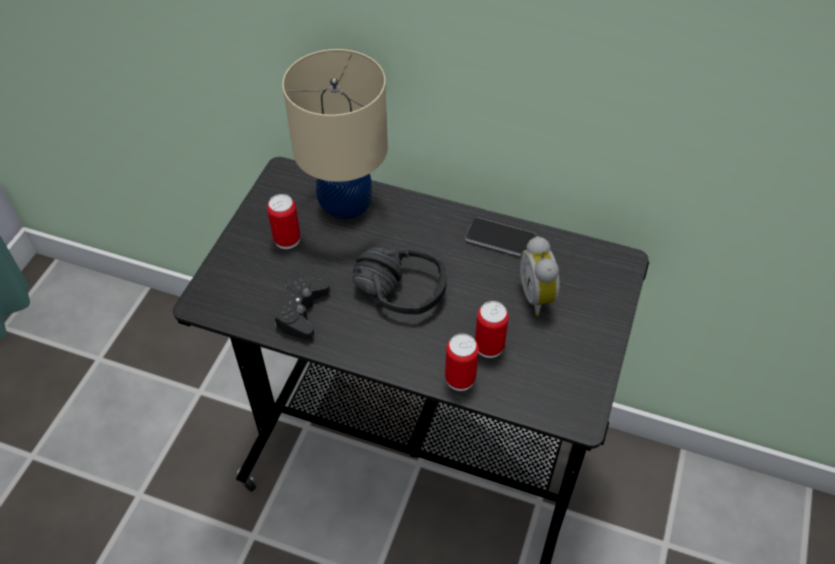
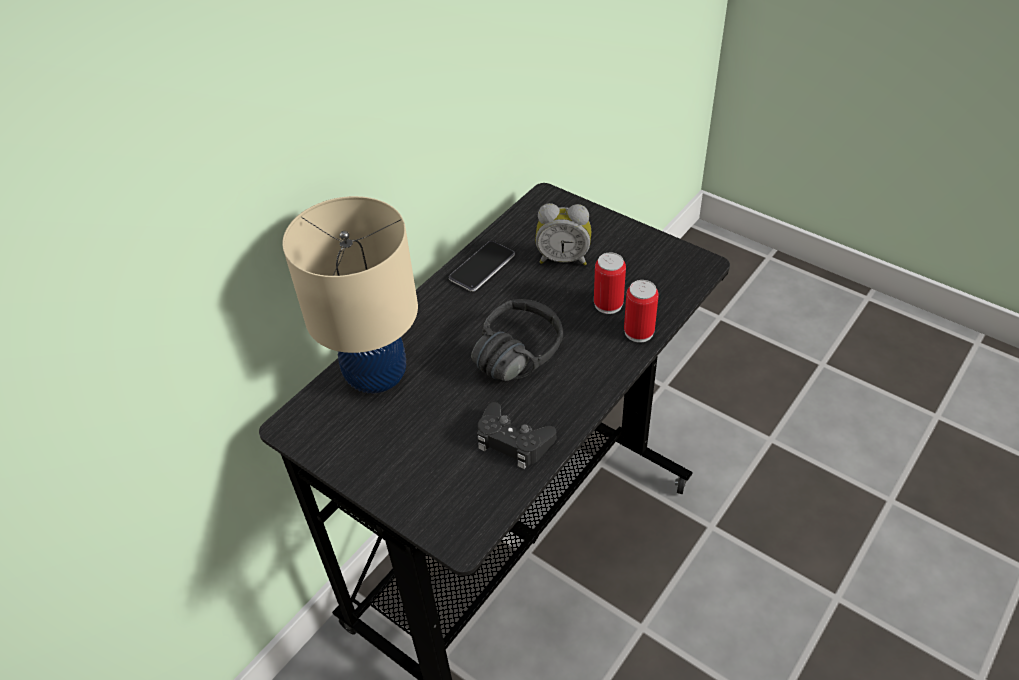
camera: 70 degrees left, 5 degrees down
can [267,194,300,249] -> none

